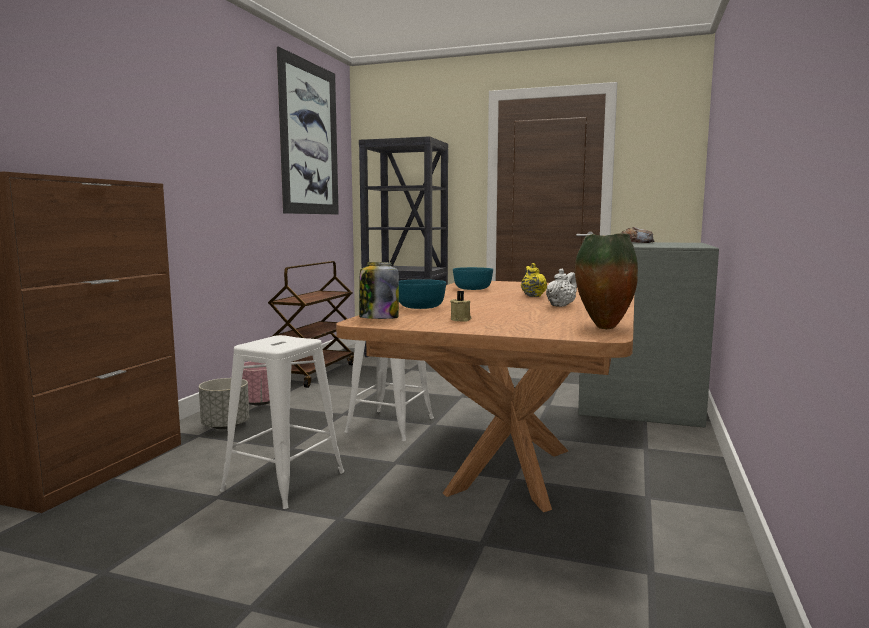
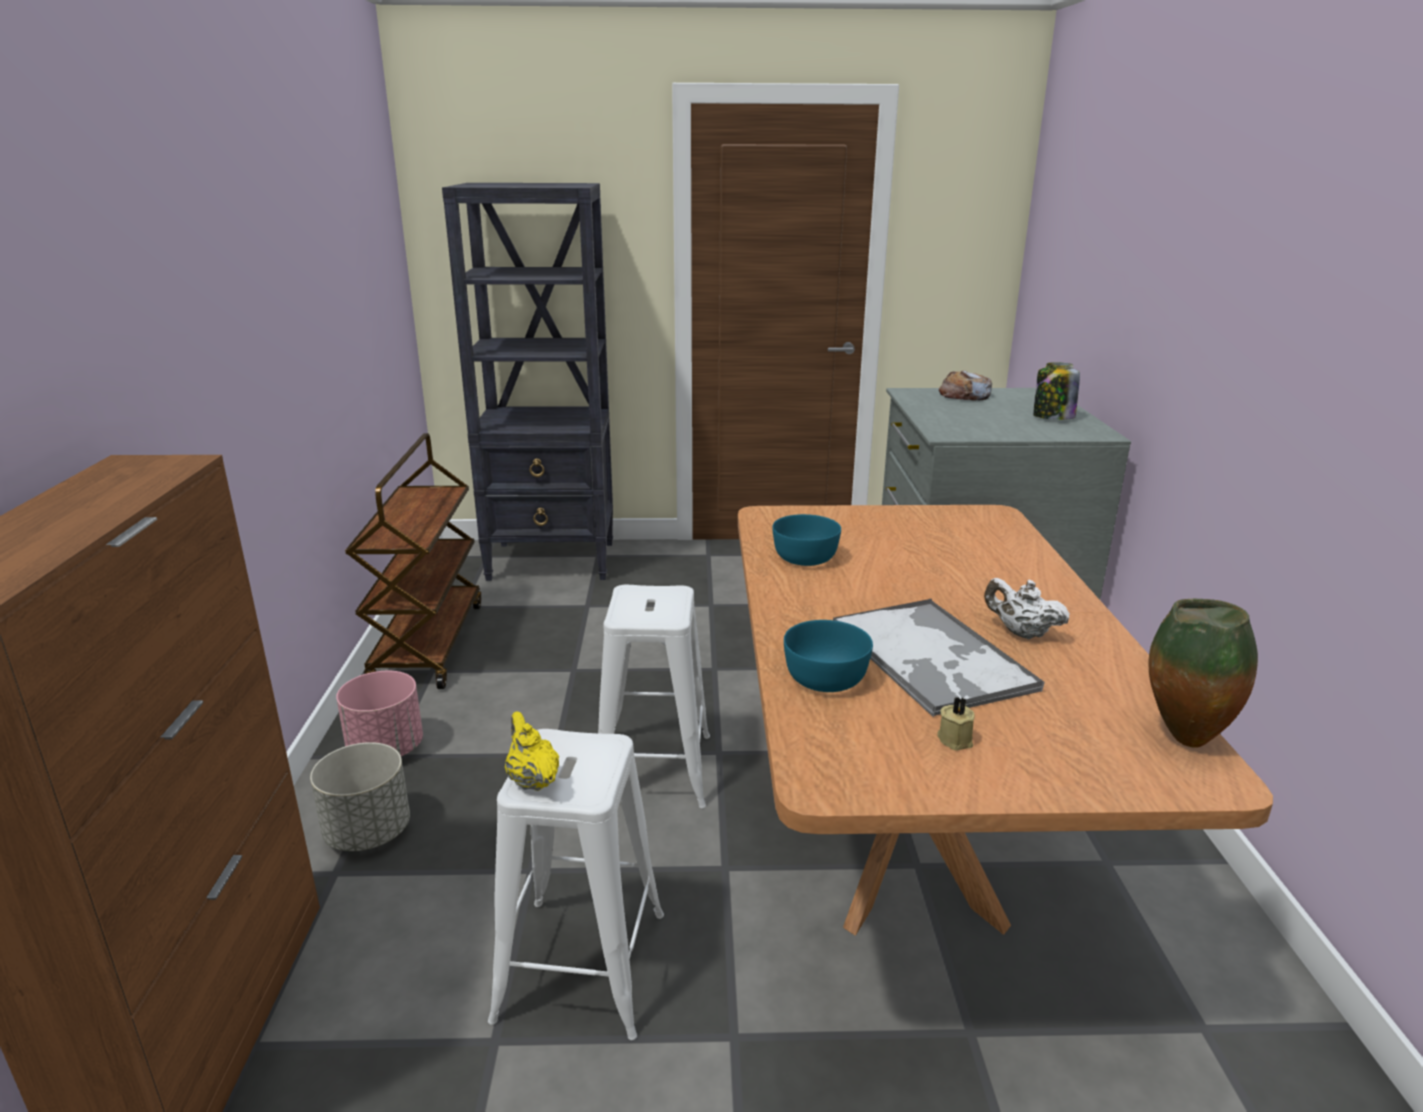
camera: 20 degrees left, 15 degrees up
picture [277,47,339,214] -> none
jar [359,262,399,319] -> jar moved to [1033,363,1080,420]
yellow teapot [521,263,547,297] -> yellow teapot moved to [505,711,559,791]
white teapot [546,269,577,307] -> white teapot turned 75 degrees counterclockwise [984,578,1070,639]
none -> tray [833,599,1045,718]

